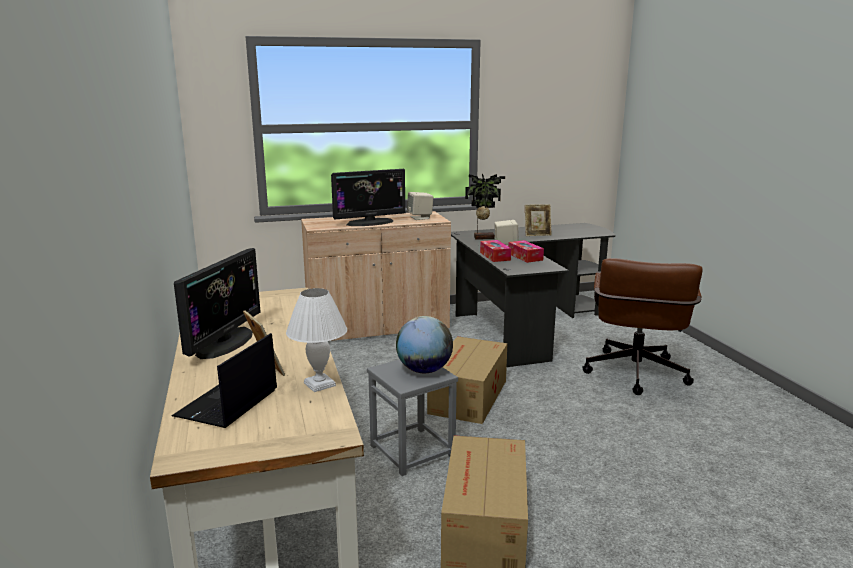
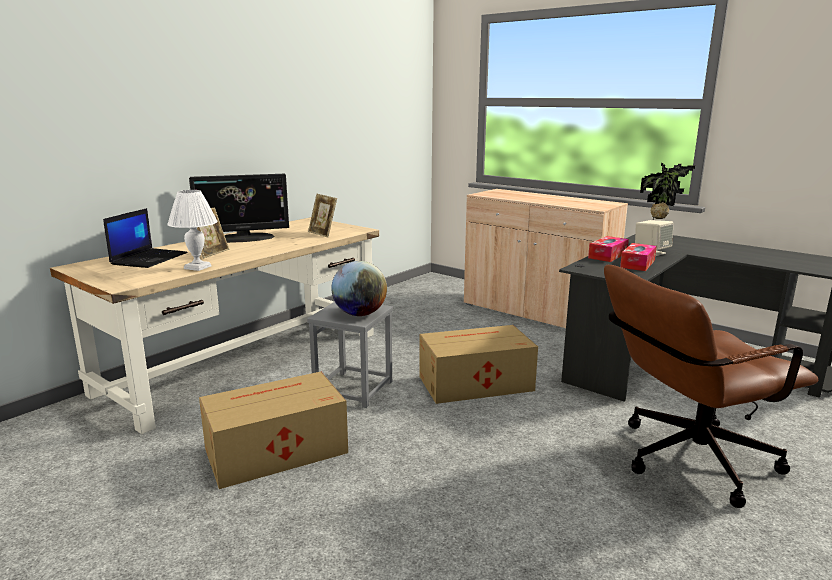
camera: 55 degrees right, 0 degrees up
laptop [172,333,277,428] -> laptop turned 120 degrees clockwise [103,208,188,268]
monitor [331,169,405,226] -> none
beige speaker [407,192,433,220] -> none
picture frame [525,204,552,236] -> picture frame moved to [308,194,337,238]

